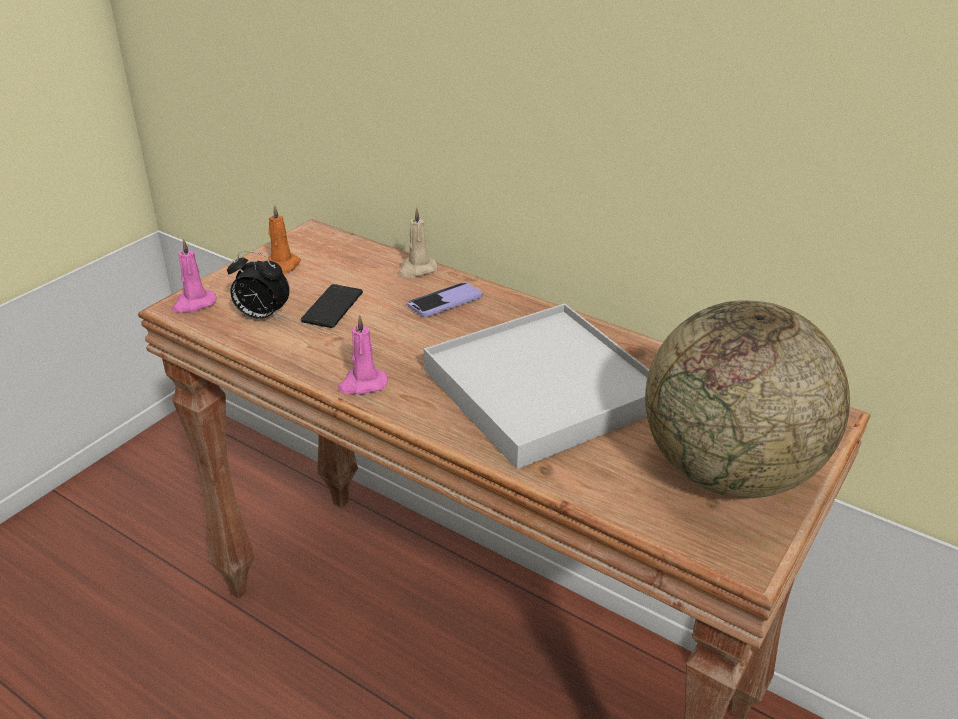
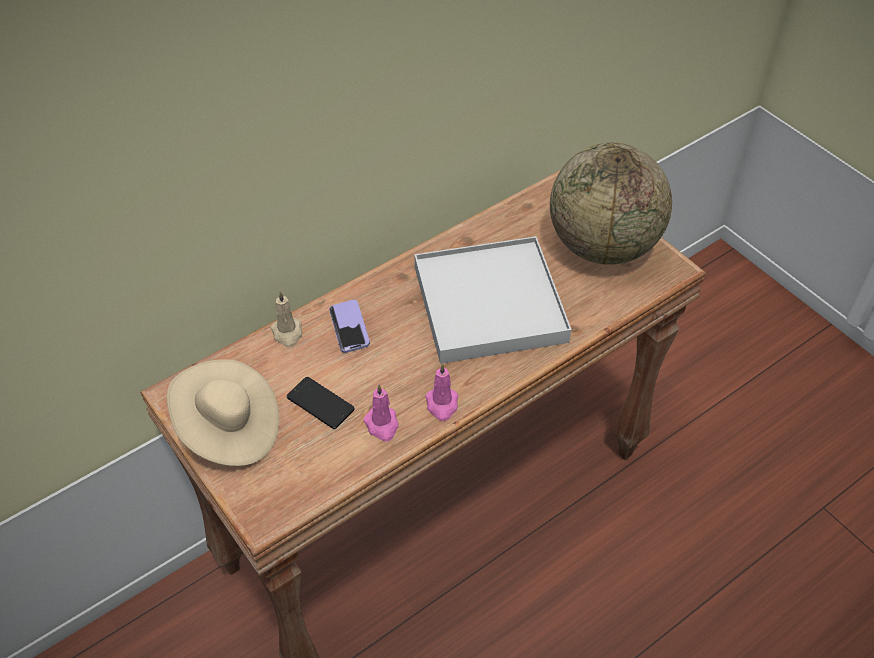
camera: 70 degrees left, 15 degrees up
pink candle [172,239,217,313] -> pink candle moved to [363,385,399,441]
alarm clock [227,251,290,320] -> none
orange candle [266,204,301,275] -> beige hat [167,359,279,466]

